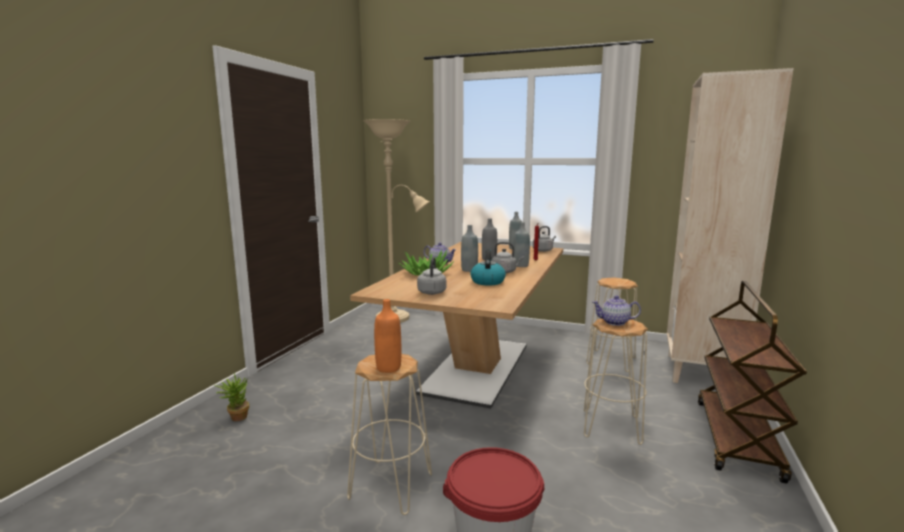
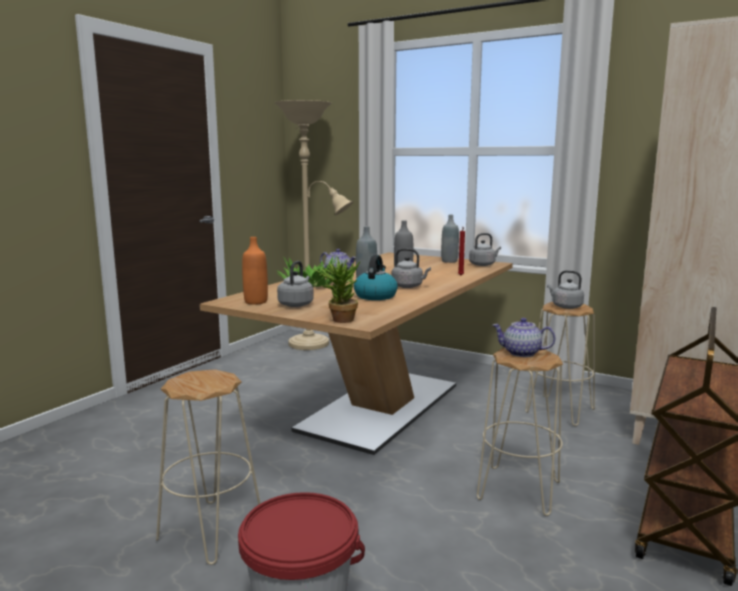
camera: 10 degrees right, 0 degrees up
potted plant [214,373,249,421] -> potted plant moved to [313,256,360,323]
orange bottle [374,299,401,373] -> orange bottle moved to [242,237,268,305]
grey bottle [514,222,530,267] -> none
none -> grey kettle [547,270,584,309]

